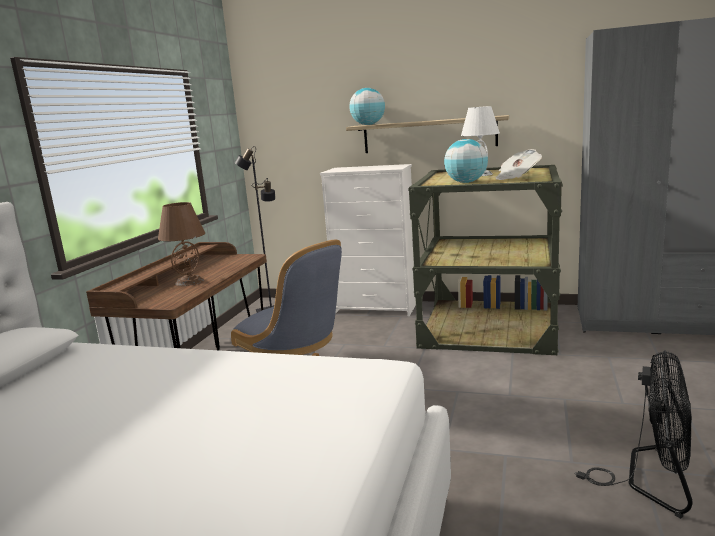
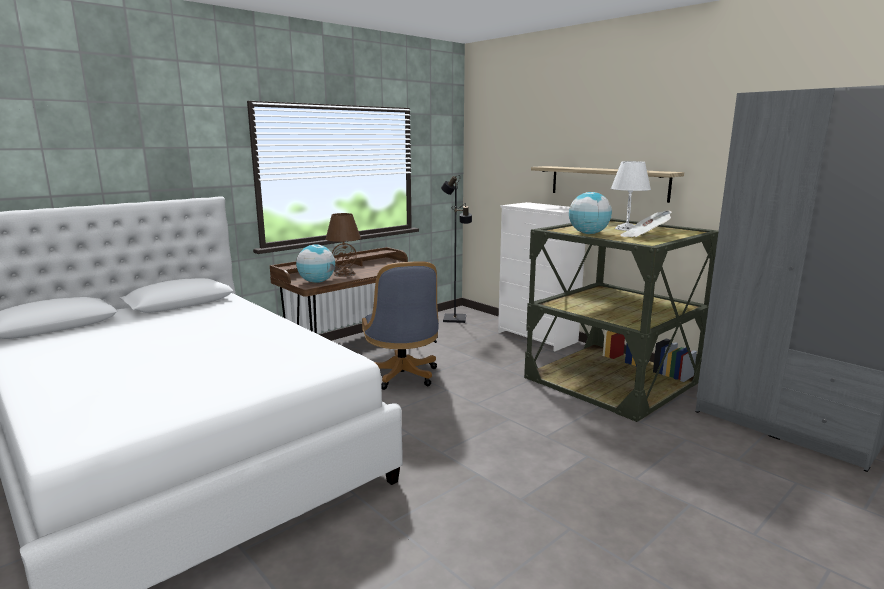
camera: 30 degrees right, 0 degrees up
globe [349,88,385,125] -> globe moved to [296,244,335,283]
black fan [574,350,692,519] -> none

